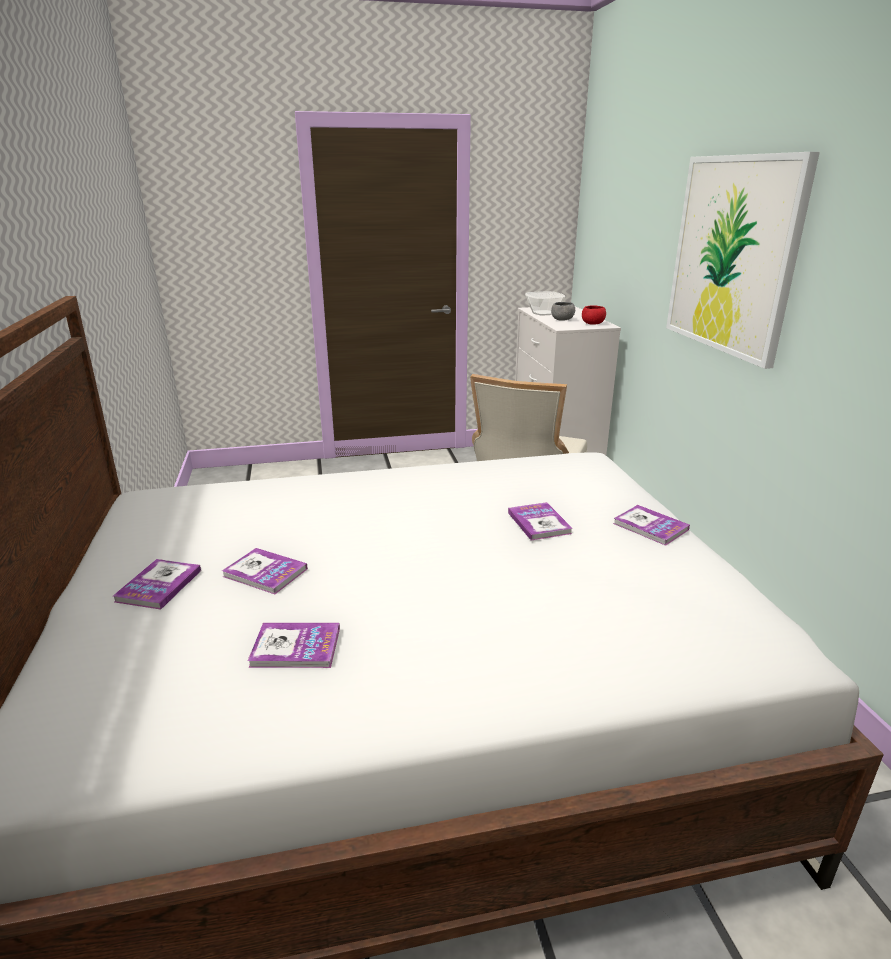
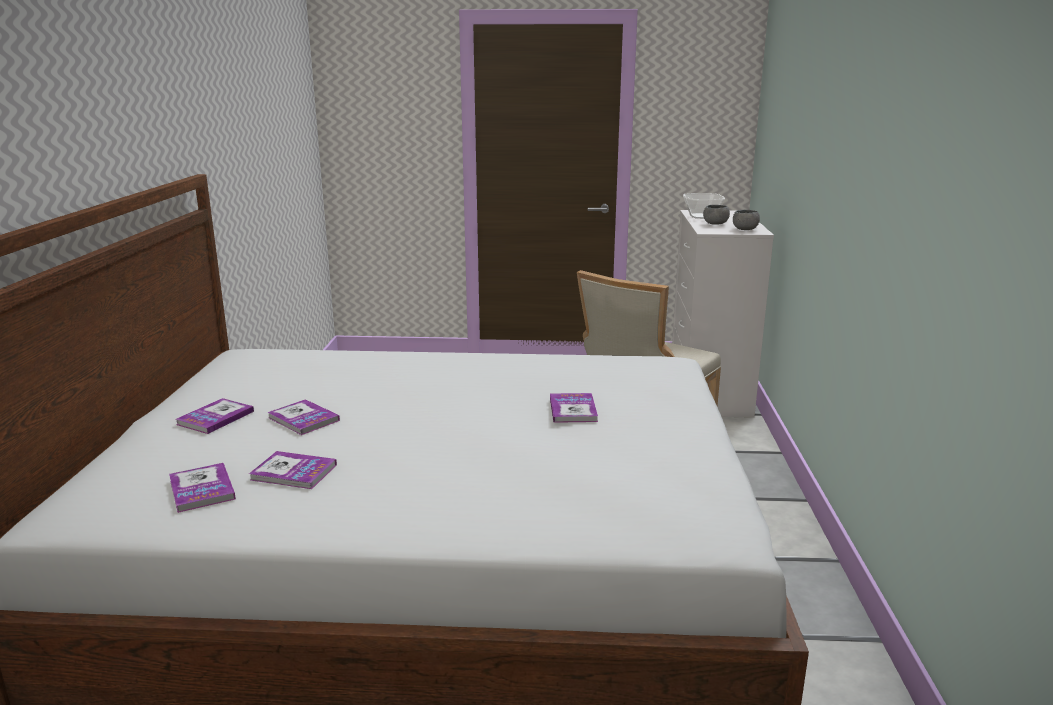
camera: 15 degrees right, 5 degrees down
red bowl [582,306,606,325] -> grey bowl [733,210,760,230]
book [613,505,690,546] -> book moved to [169,463,236,513]
picture [666,152,820,369] -> none

